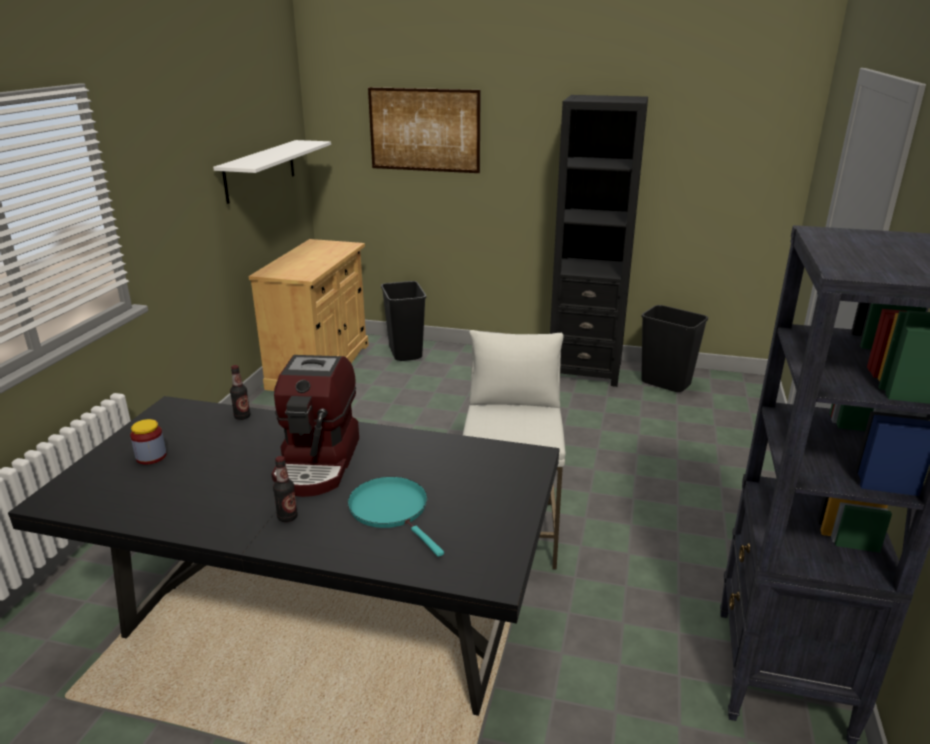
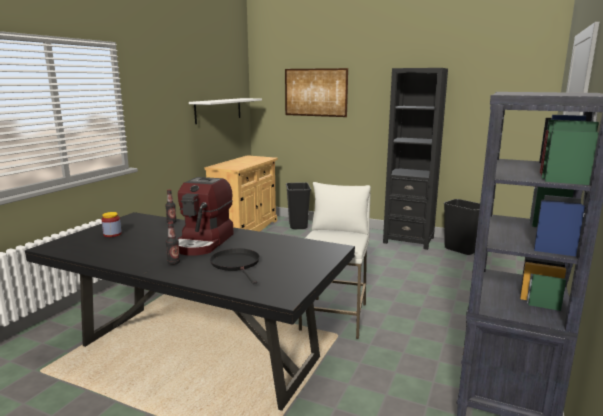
camera: 10 degrees right, 10 degrees down
turquoise frying pan [348,477,444,557] -> black frying pan [210,248,260,284]

